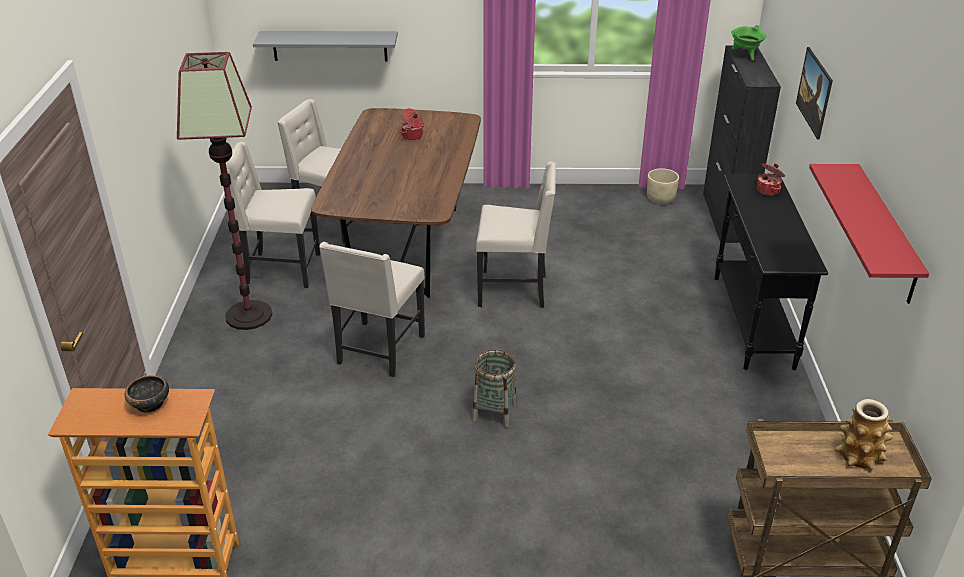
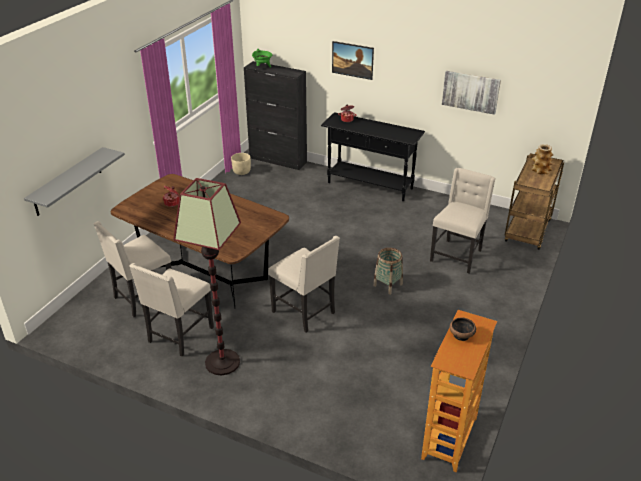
camera: 65 degrees left, 0 degrees up
beige chair [476,161,556,308] -> beige chair moved to [430,168,496,274]
red shelf [809,164,929,304] -> picture [442,71,501,115]

